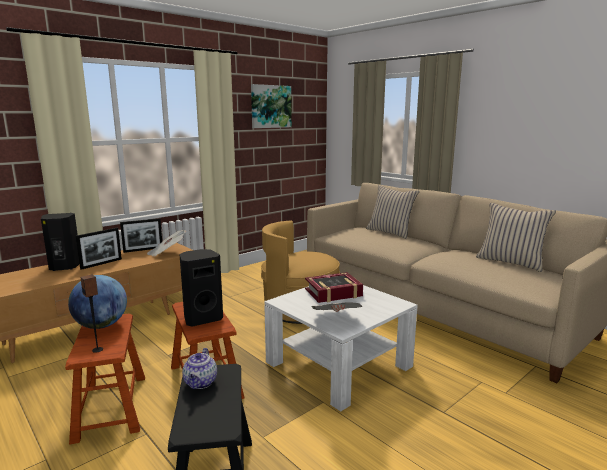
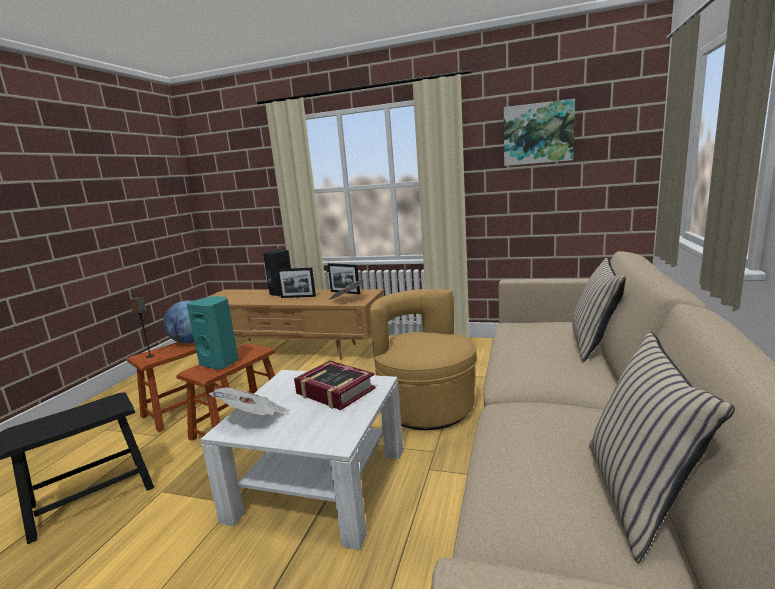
camera: 60 degrees right, 0 degrees up
black speaker [179,249,223,327] -> turquoise speaker [187,296,239,369]
teapot [182,348,217,389] -> none

